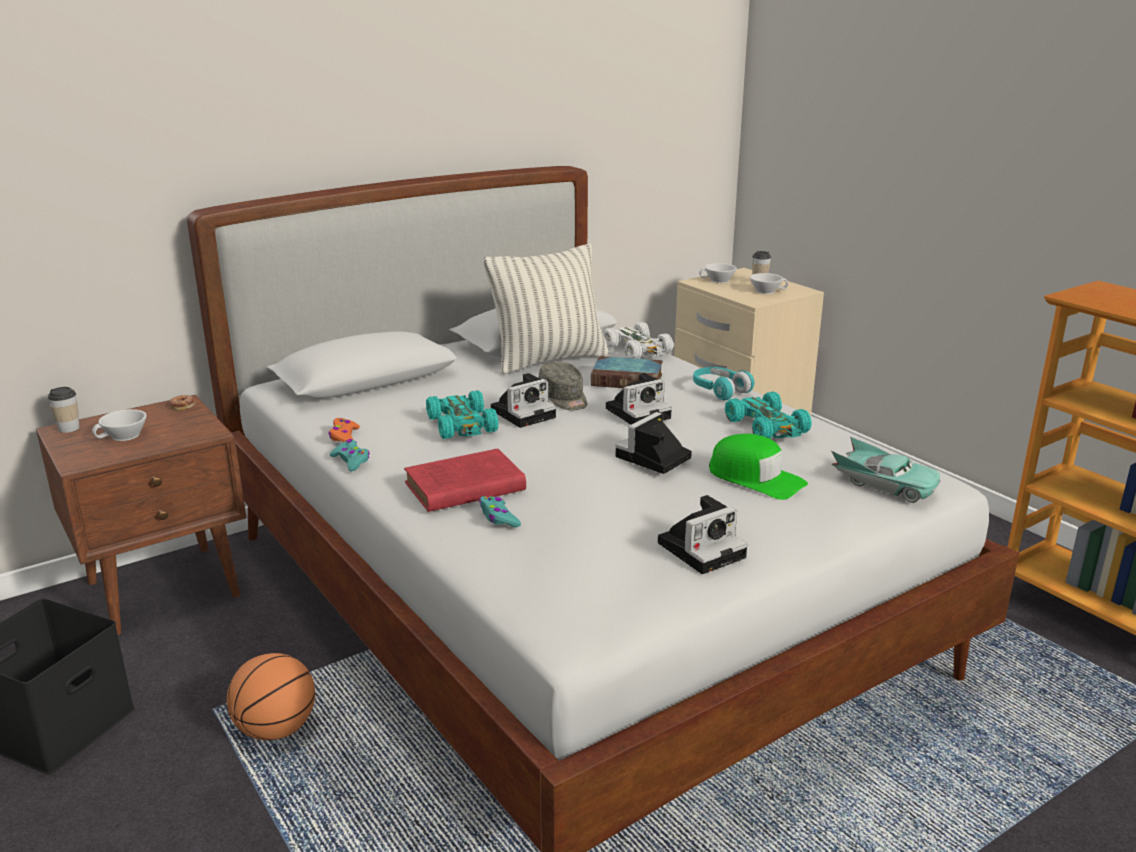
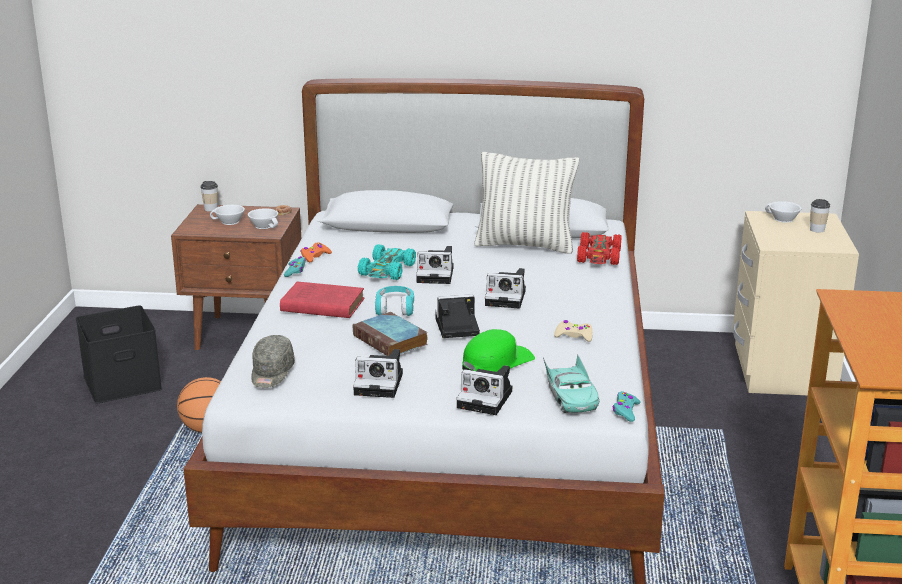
camera: 40 degrees right, 0 degrees up
turquoise game controller [479,496,521,528] -> turquoise game controller moved to [613,391,641,422]
grey cap [539,361,587,410] -> grey cap moved to [251,335,295,388]
book [591,356,663,388] -> book moved to [353,312,428,356]
white toy car [603,322,673,359] -> red toy car [577,232,622,265]
turquoise headphones [693,367,754,400] -> turquoise headphones moved to [375,286,414,316]
green cap [709,434,808,500] -> green cap turned 120 degrees counterclockwise [462,329,535,372]
turquoise toy car [725,392,812,439] -> beige game controller [554,320,593,342]
white cup [750,273,788,294] -> white cup moved to [248,209,278,229]
none -> camera [456,365,512,415]

